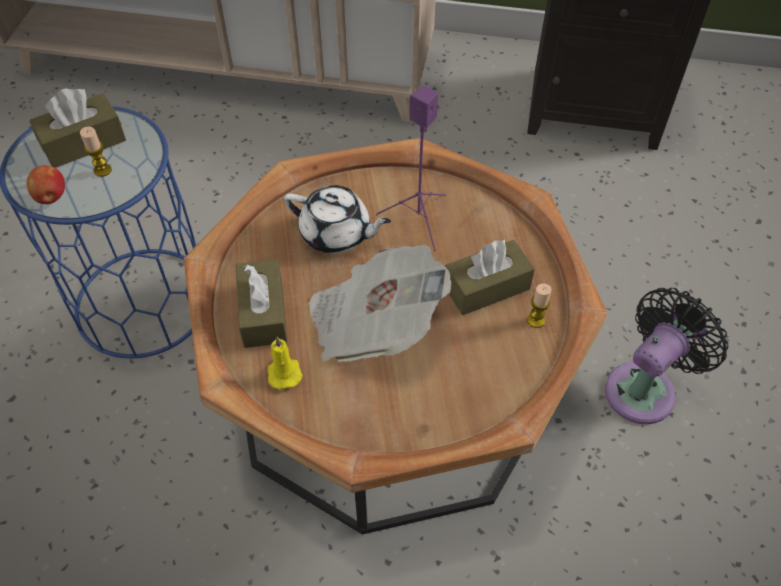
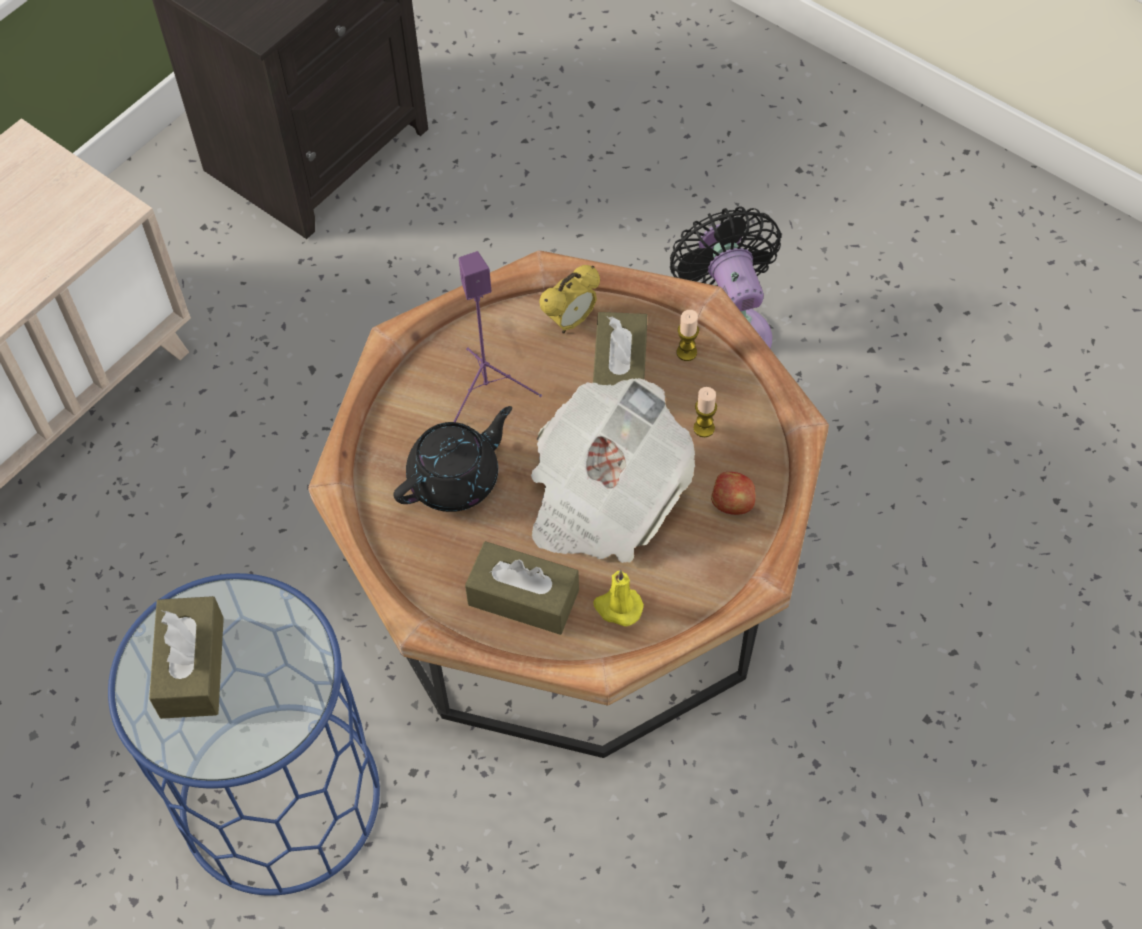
camera: 60 degrees left, 5 degrees up
apple [27,165,65,204] -> apple moved to [711,472,755,515]
candle [80,127,112,177] -> candle moved to [693,387,717,437]
white teapot [284,185,391,254] -> black teapot [393,406,512,512]
none -> alarm clock [539,265,600,334]

